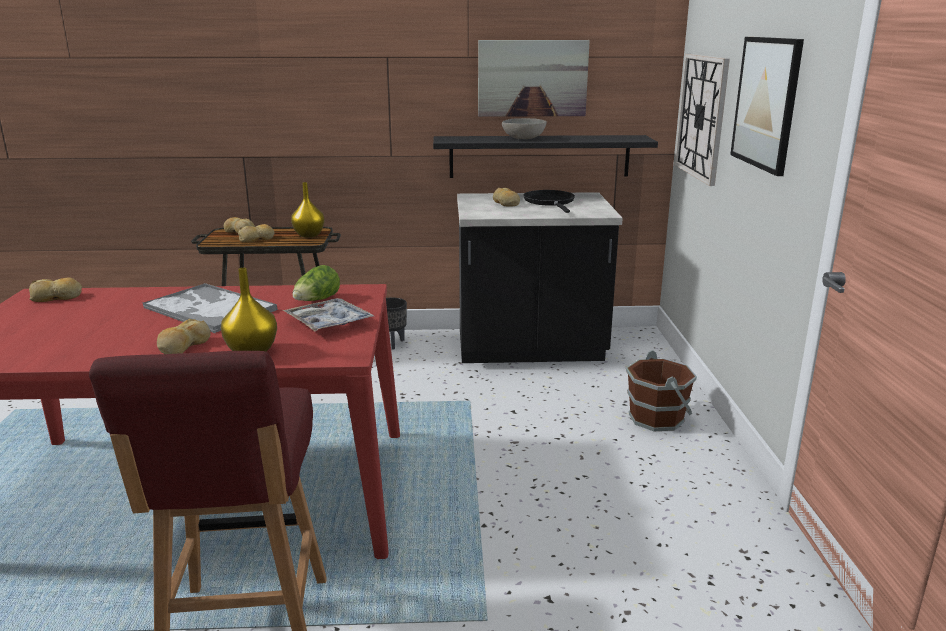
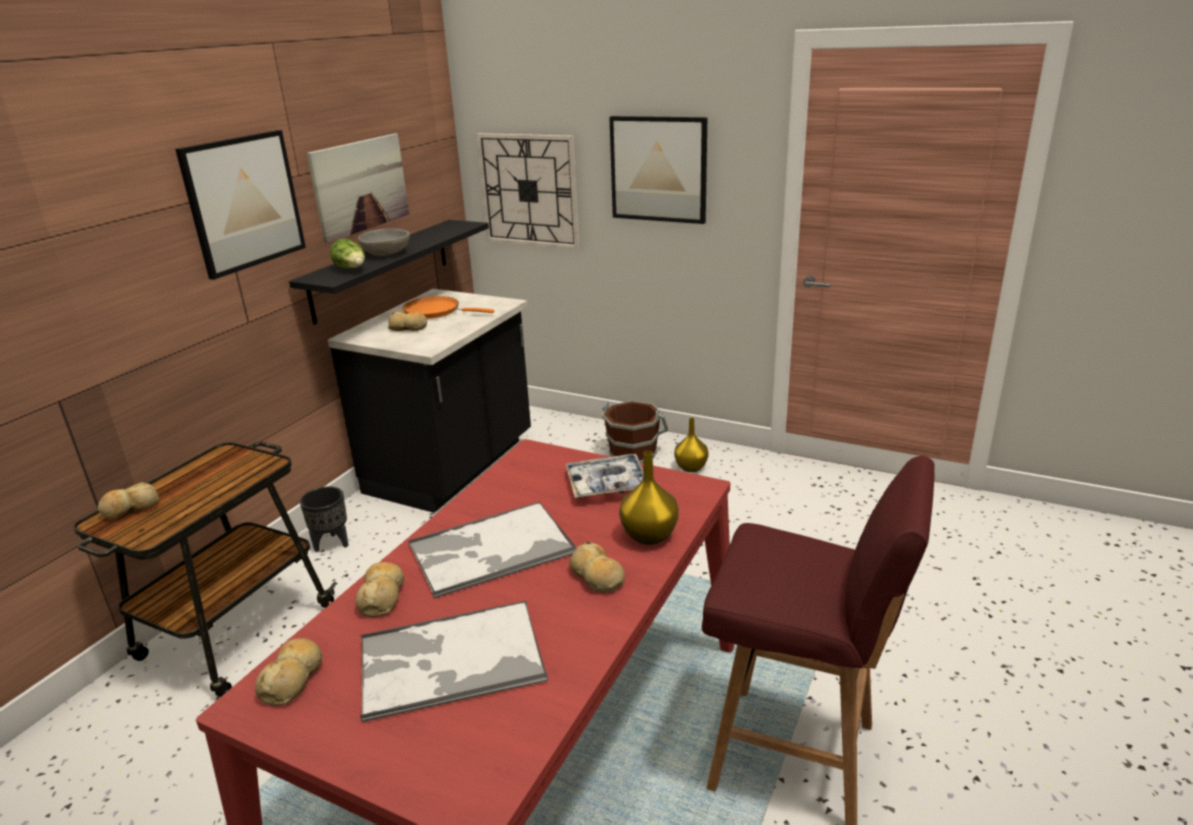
camera: 60 degrees left, 5 degrees up
bread [238,224,275,242] -> bread moved to [355,562,404,617]
yellow vase [291,182,325,237] -> yellow vase moved to [674,418,709,472]
lettuce [292,265,340,301] -> lettuce moved to [330,238,365,269]
black frying pan [523,190,575,213] -> orange frying pan [403,296,494,319]
none -> picture [175,130,306,280]
none -> tray [360,601,548,722]

